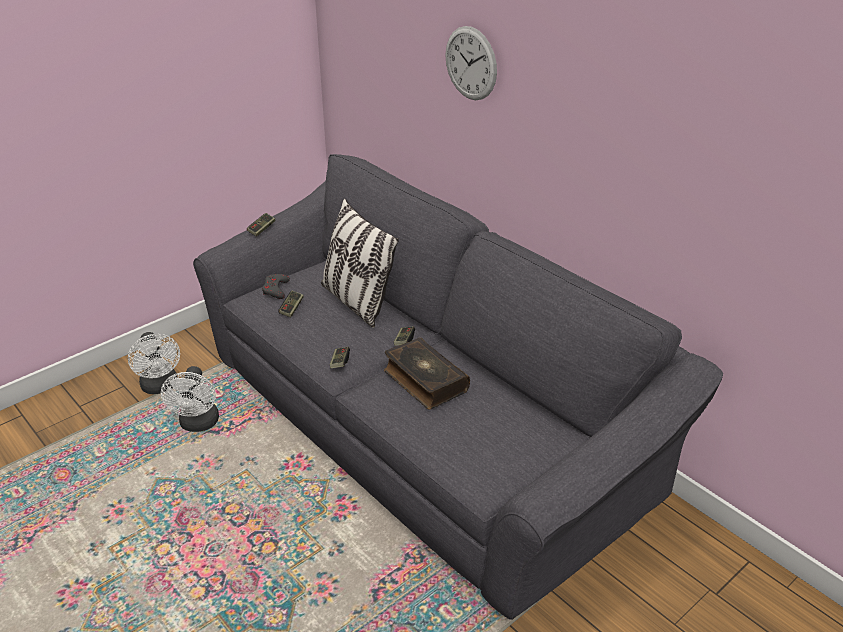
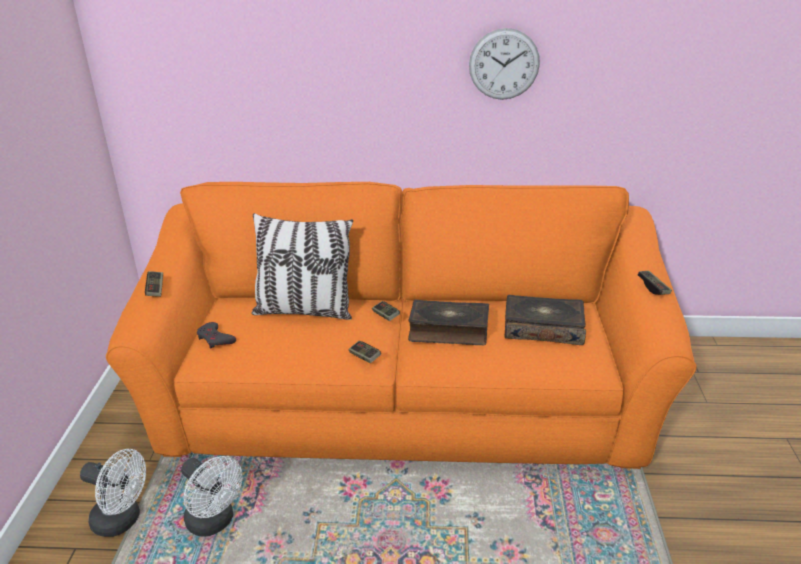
camera: 45 degrees left, 5 degrees down
grey sofa [193,154,723,620] -> orange sofa [106,182,697,469]
game controller [278,291,304,318] -> game controller moved to [638,271,672,295]
wall clock [445,26,497,100] -> wall clock moved to [469,28,540,100]
none -> book [504,295,586,345]

